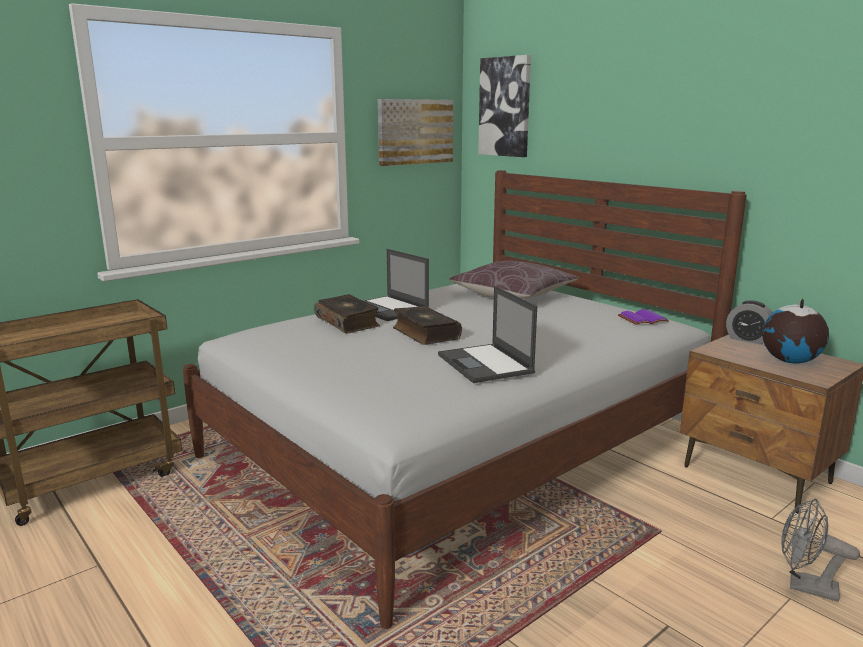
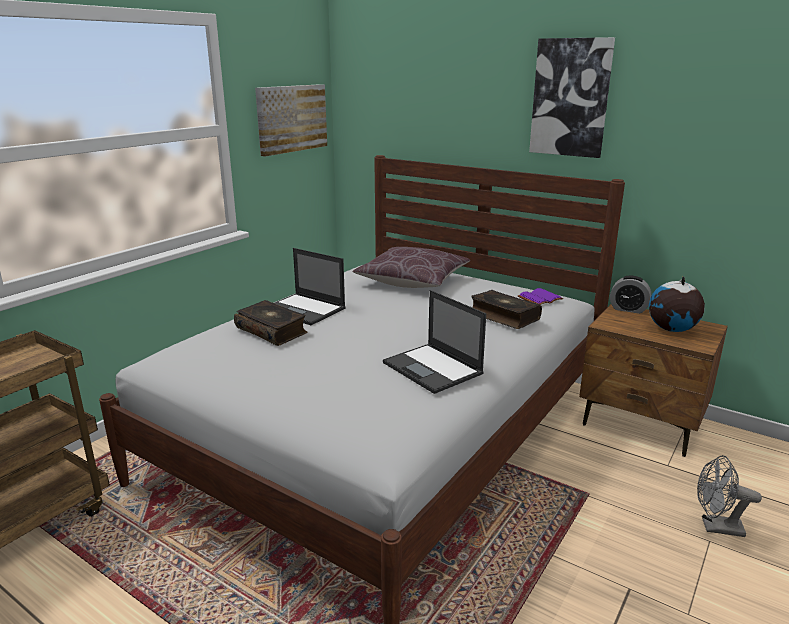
camera: 15 degrees left, 5 degrees up
book [393,306,462,345] -> book moved to [471,290,542,329]
picture [478,55,531,157] -> picture moved to [529,37,615,158]

